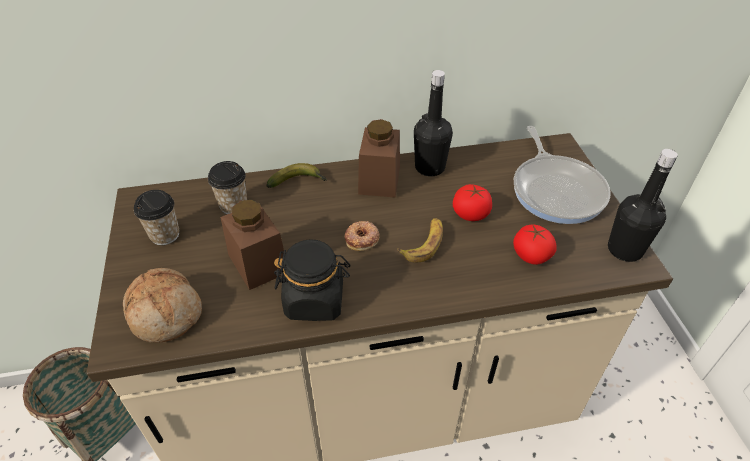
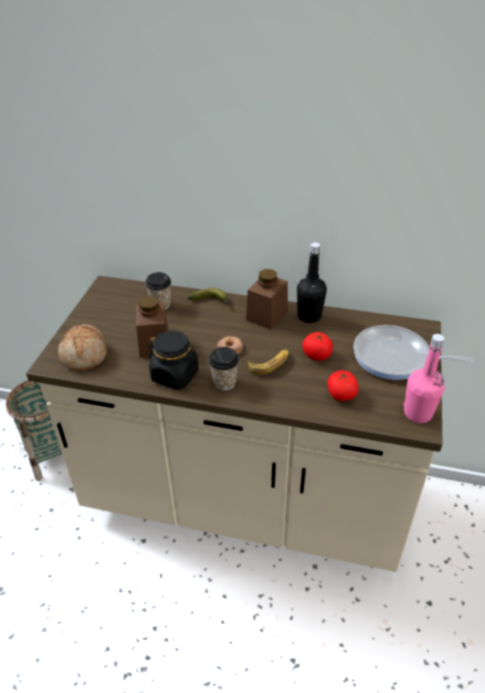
camera: 25 degrees right, 5 degrees down
cup [134,190,179,245] -> cup moved to [208,347,239,391]
frying pan [514,126,611,224] -> frying pan turned 90 degrees clockwise [354,325,473,380]
black bottle [608,149,678,262] -> pink bottle [403,334,445,423]

